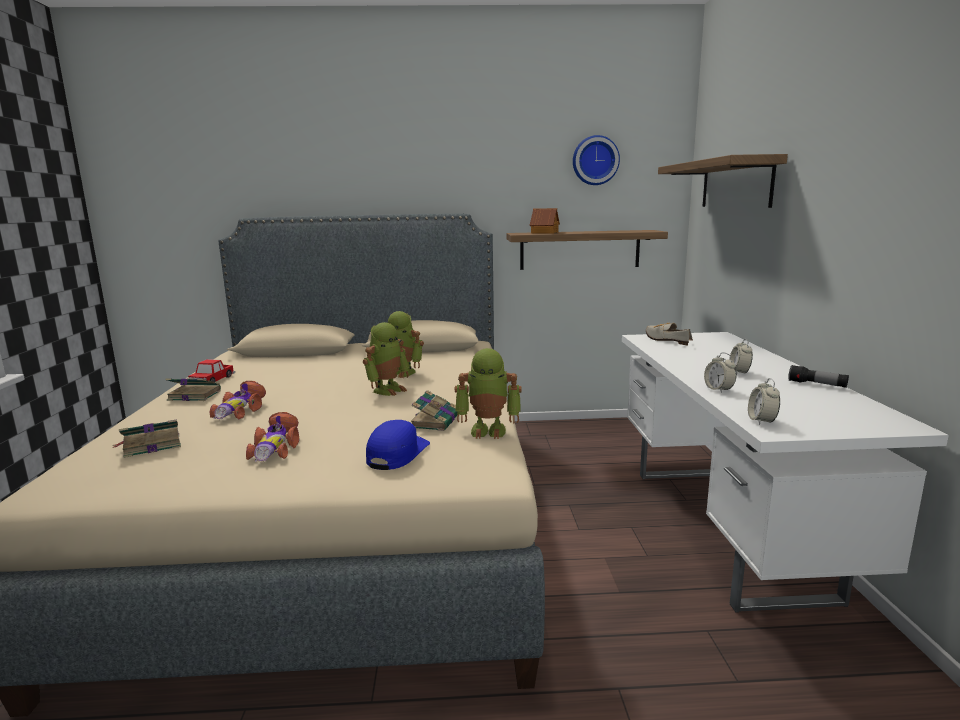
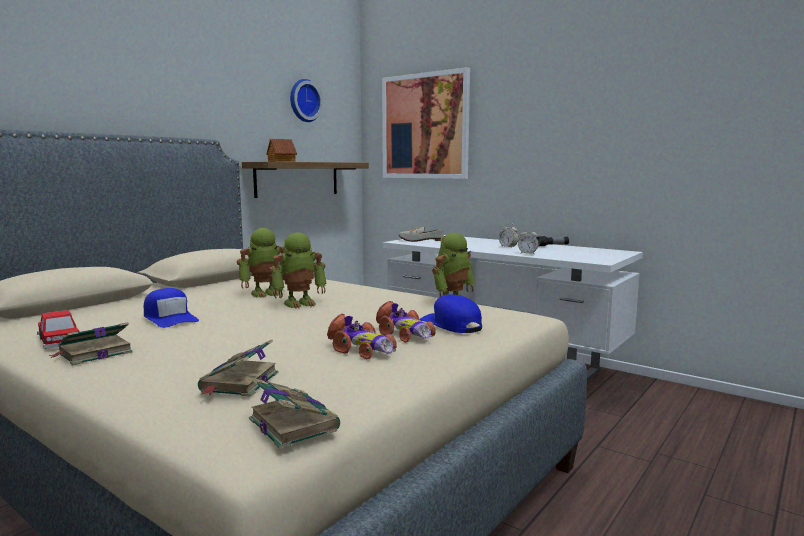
camera: 50 degrees left, 5 degrees down
toy car [209,381,266,420] -> toy car moved to [376,301,435,343]
toy robot [363,322,409,396] -> toy robot turned 75 degrees clockwise [269,232,327,309]
book [411,390,458,431] -> book moved to [249,378,340,449]
shelf [658,154,788,208] -> picture [382,67,470,179]
alarm clock [748,378,780,425] -> none
none -> blue cap [144,288,199,328]

